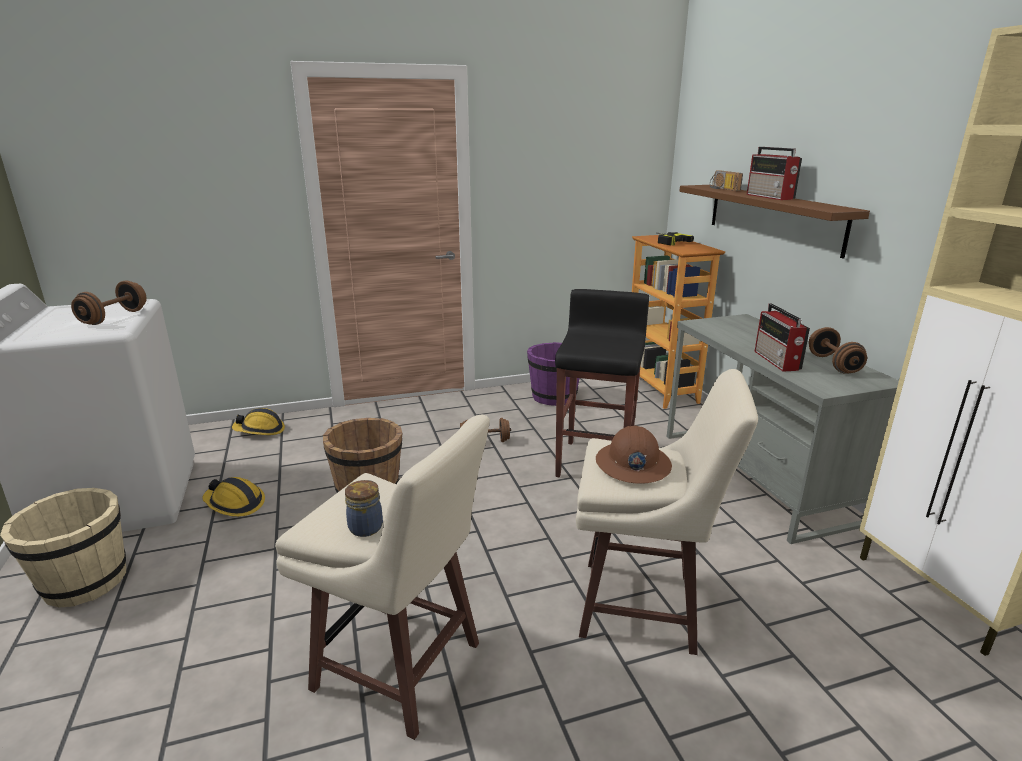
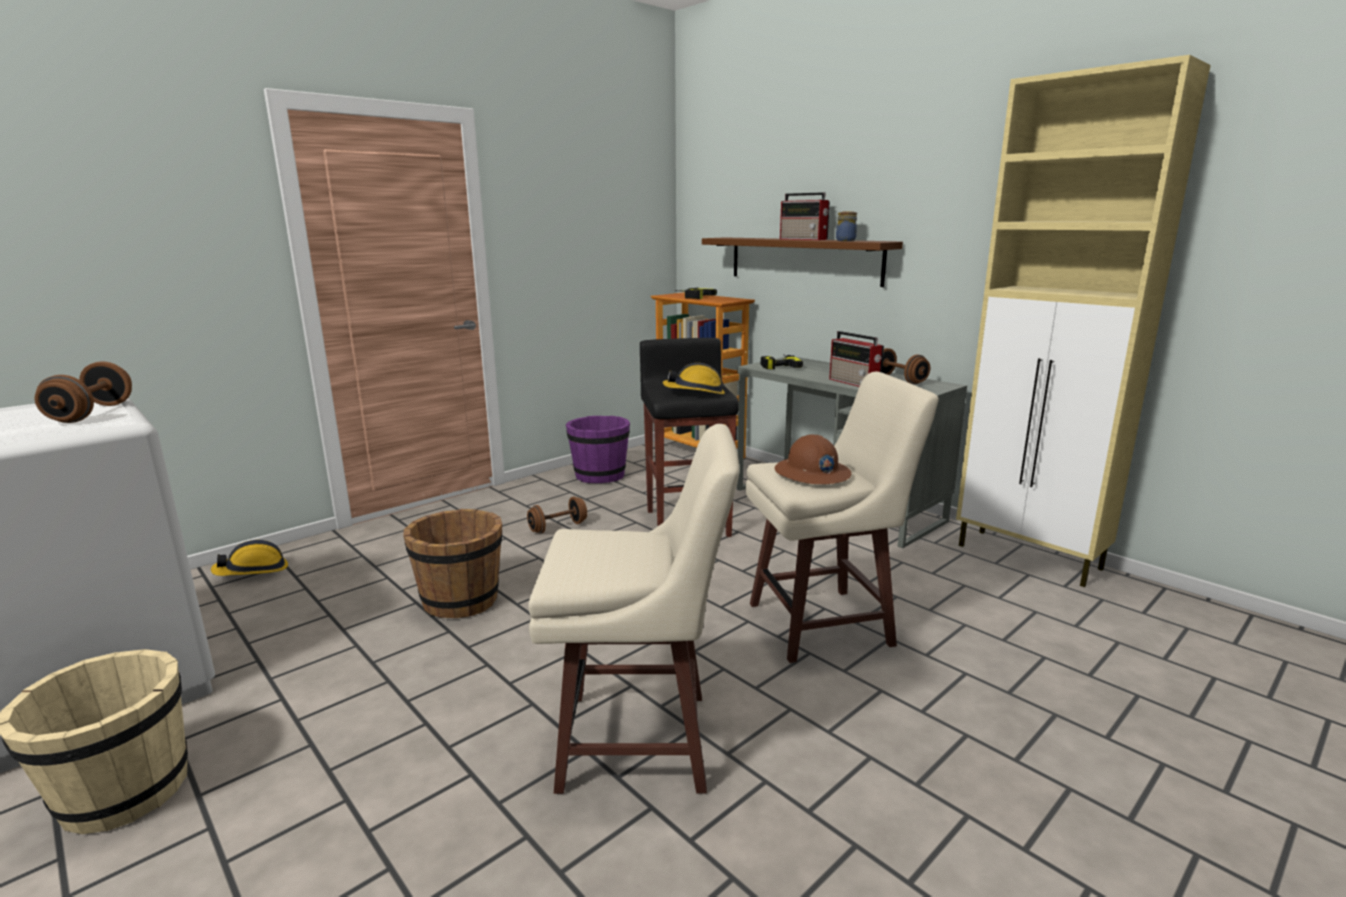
camera: 25 degrees left, 5 degrees down
hard hat [202,477,265,517] -> hard hat moved to [663,363,725,394]
jar [345,480,383,537] -> jar moved to [836,211,857,241]
radio [710,170,743,191] -> none
none -> power drill [761,354,803,370]

